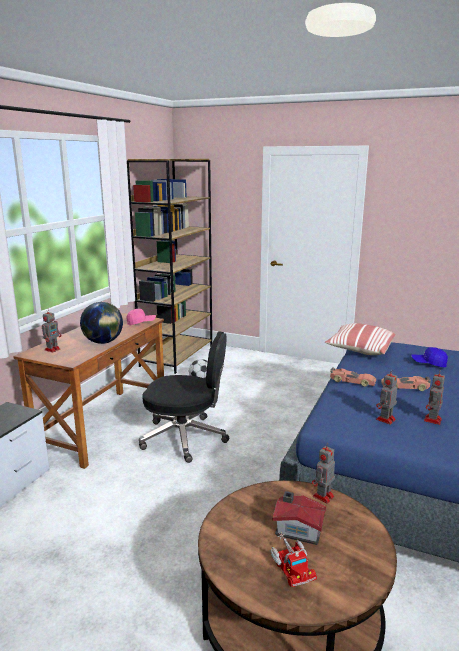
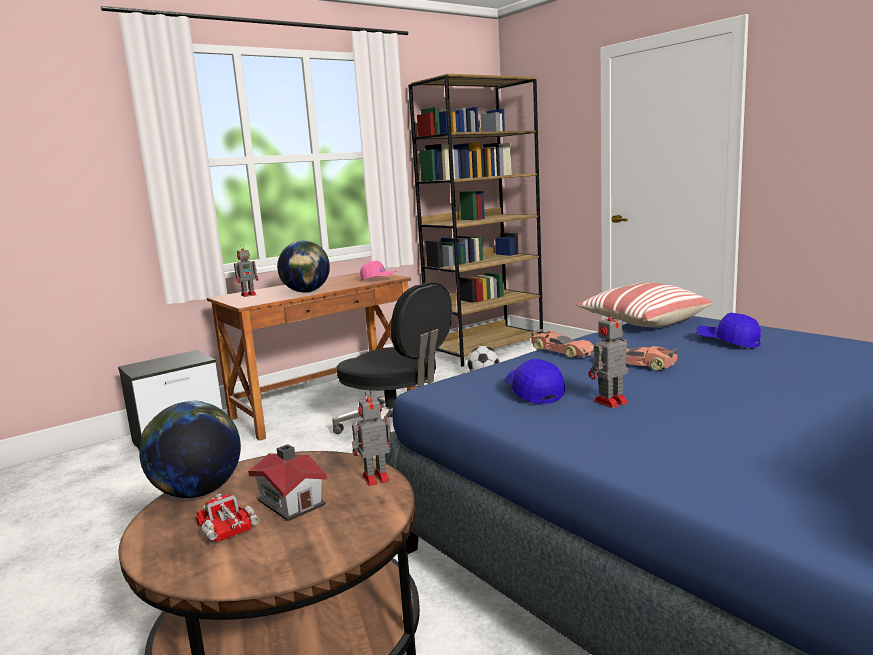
camera: 30 degrees right, 5 degrees down
toy truck [270,531,317,587] -> toy truck turned 135 degrees clockwise [196,494,259,542]
toy robot [376,369,397,425] -> blue cap [505,359,565,404]
none -> globe [139,401,241,498]

